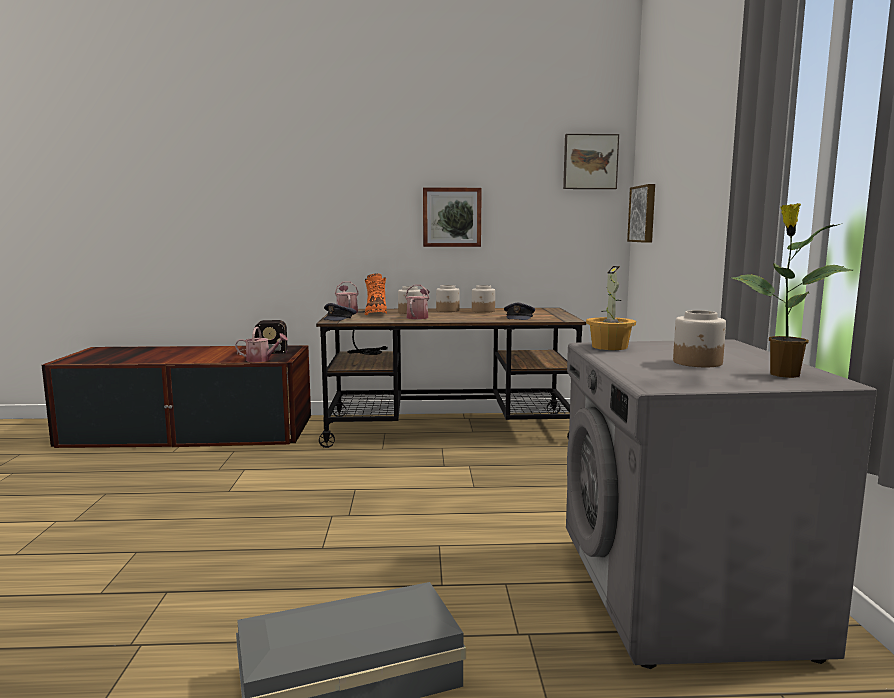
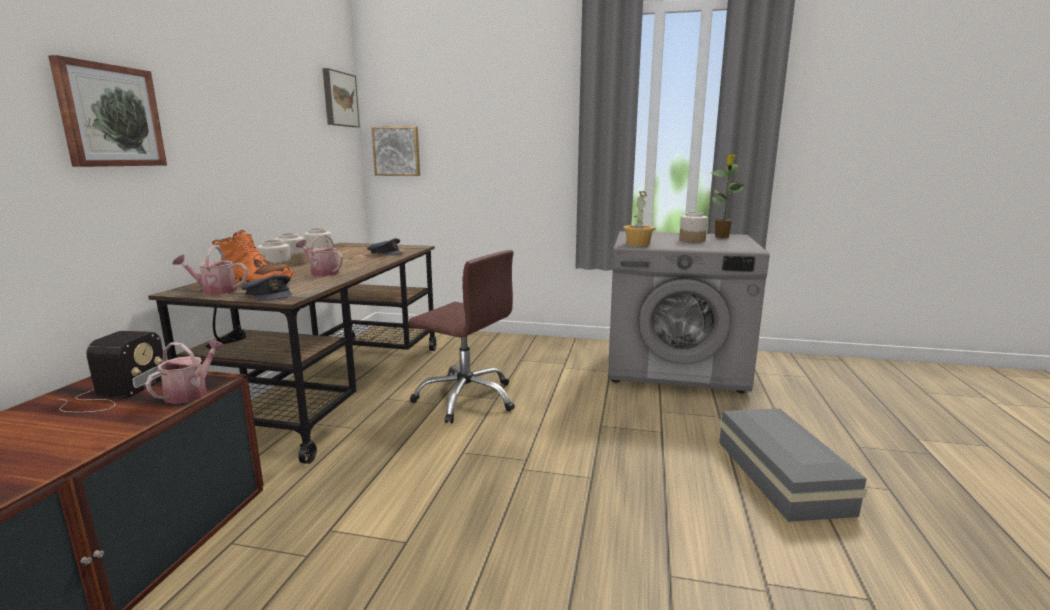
camera: 75 degrees left, 5 degrees up
picture [423,188,482,247] -> picture moved to [48,55,167,167]
none -> brown office chair [408,250,515,423]

